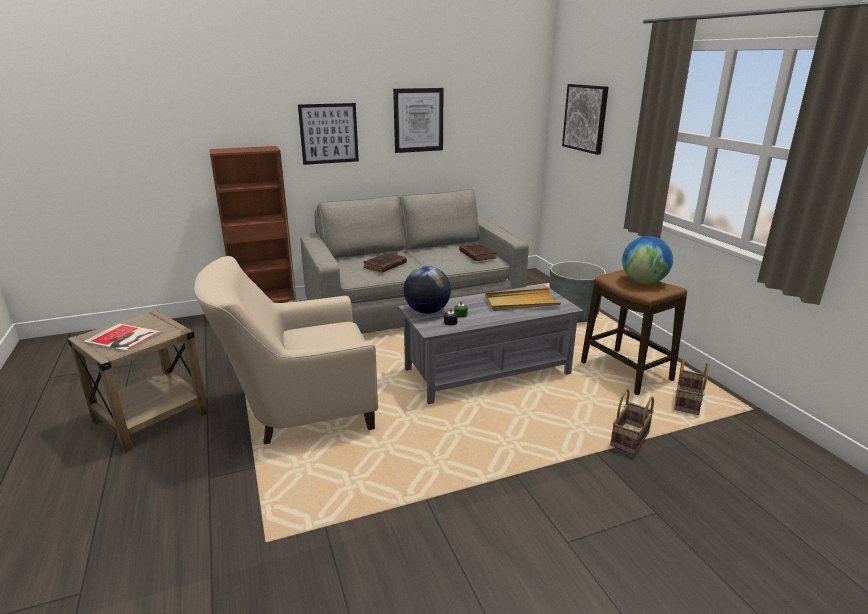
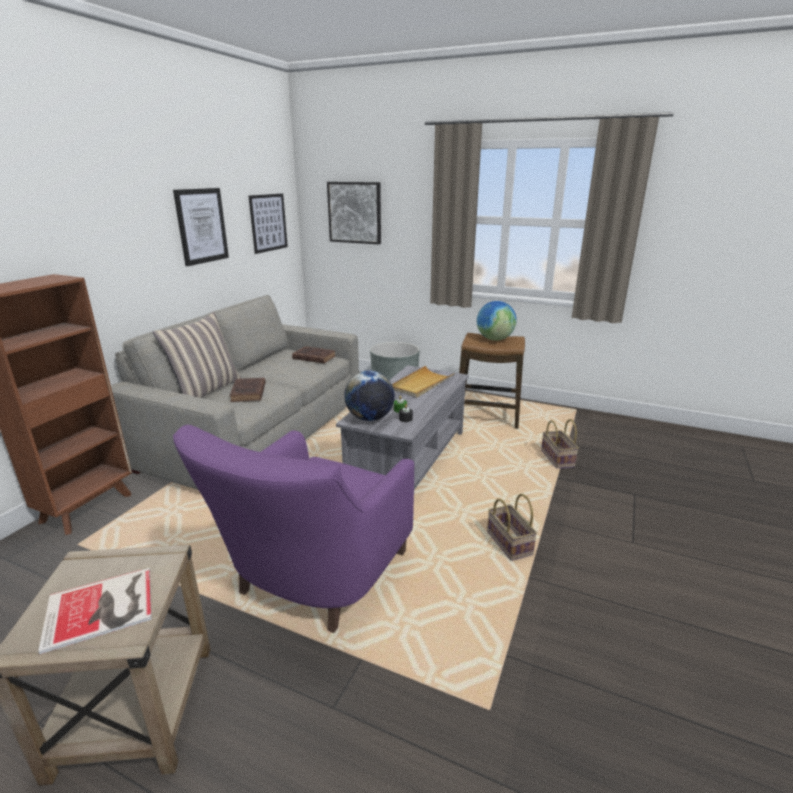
camera: 45 degrees left, 0 degrees up
beige armchair [194,256,378,445] -> purple armchair [173,425,414,633]
picture [298,103,359,165] -> picture moved to [249,193,288,254]
basket [674,357,709,415] -> basket moved to [487,494,537,561]
none -> pillow [153,312,242,398]

